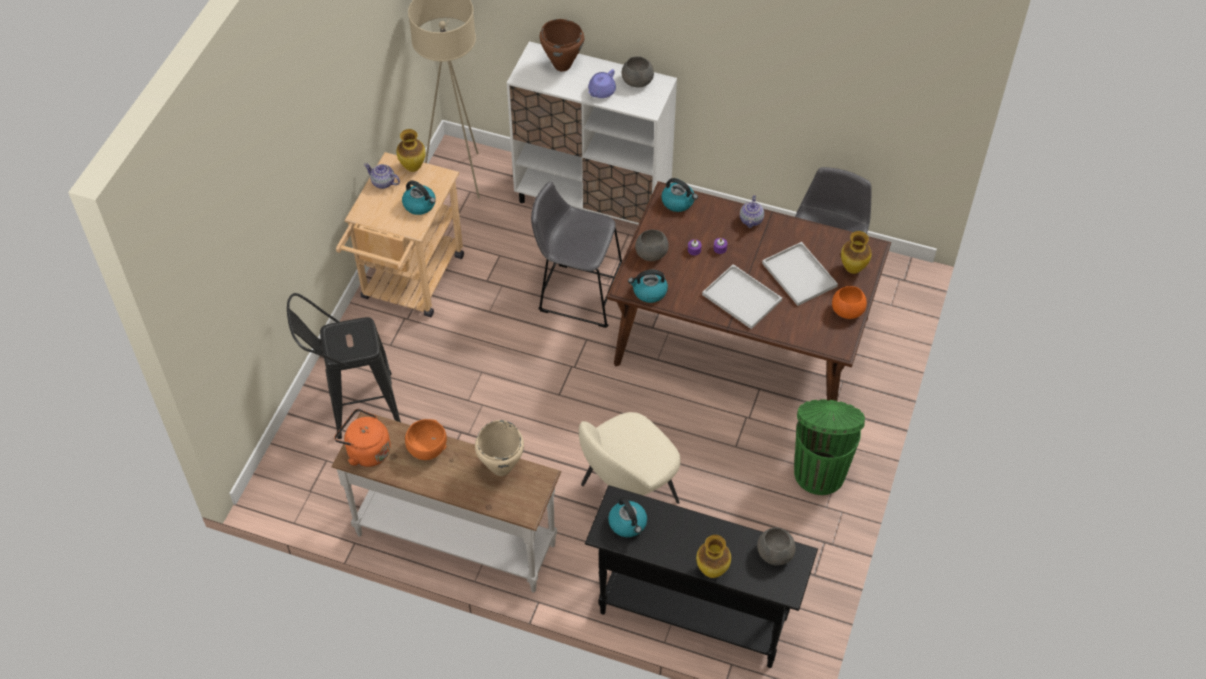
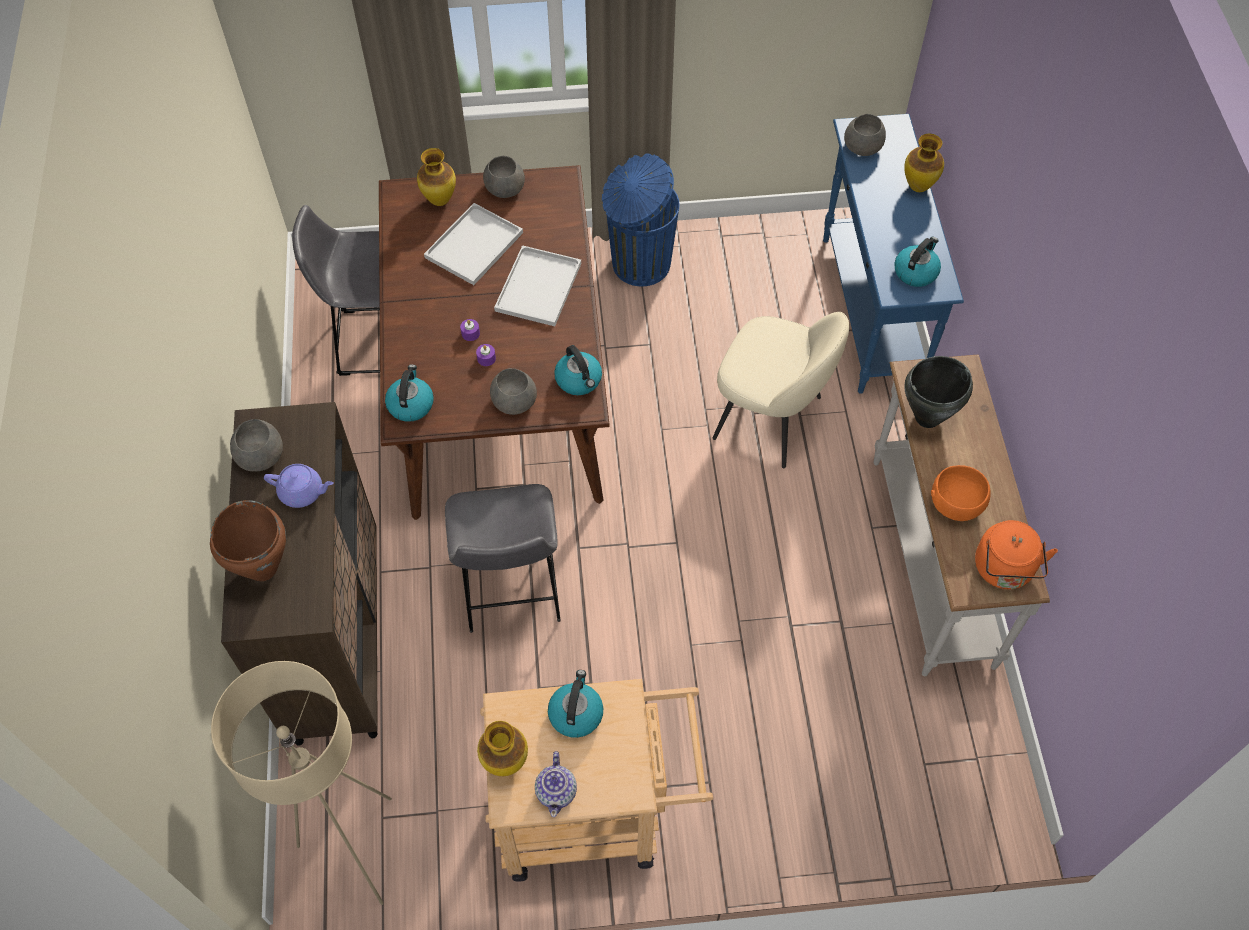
camera: 115 degrees left, 5 degrees up
black stool [287,293,401,439] -> none
beige cooking pot [475,420,524,476] -> black cooking pot [905,356,973,428]
white cabinet [507,41,677,225] -> brown cabinet [221,402,378,745]
black console table [585,485,818,668] -> blue console table [823,114,964,394]
teapot [740,195,764,228] -> none
green trash can [794,399,865,495] -> blue trash can [602,154,680,287]
orange bowl [832,286,867,319] -> grey bowl [483,156,525,198]

